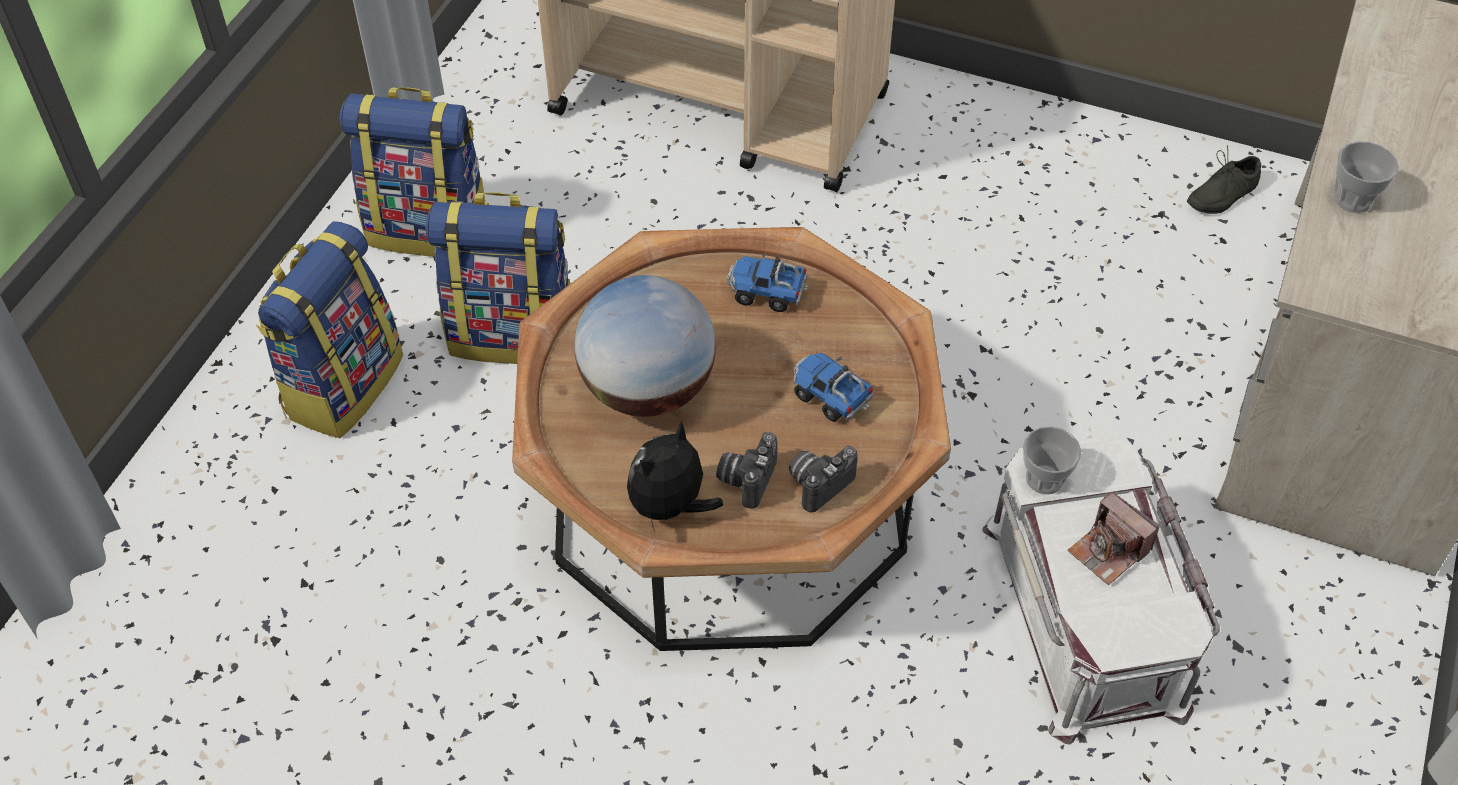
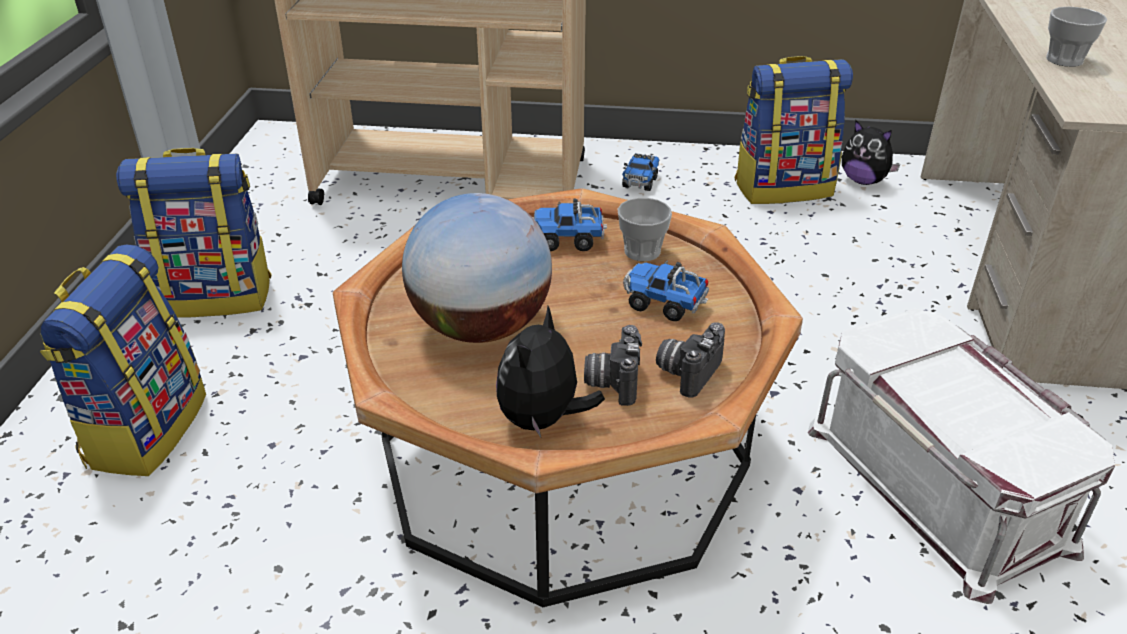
camera: 15 degrees left, 15 degrees down
backpack [426,192,570,364] -> backpack moved to [734,56,853,204]
cup [1023,426,1081,494] -> cup moved to [618,198,672,261]
camera [1067,492,1160,585] -> none
grey shoe [1187,145,1261,214] -> plush toy [842,121,901,185]
none -> toy truck [622,153,659,191]

